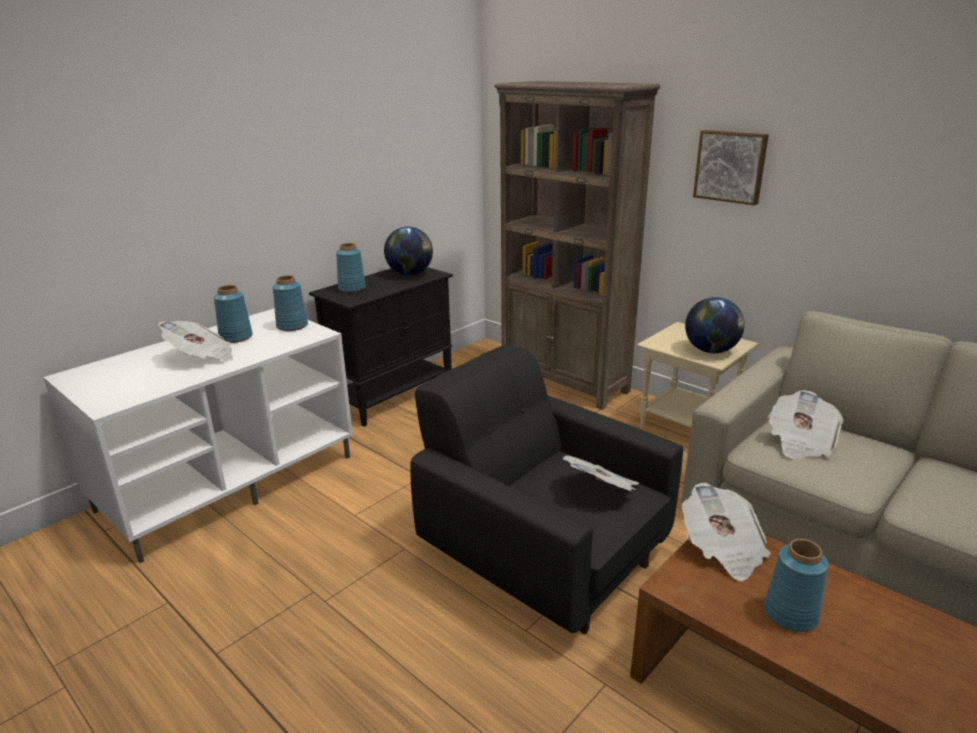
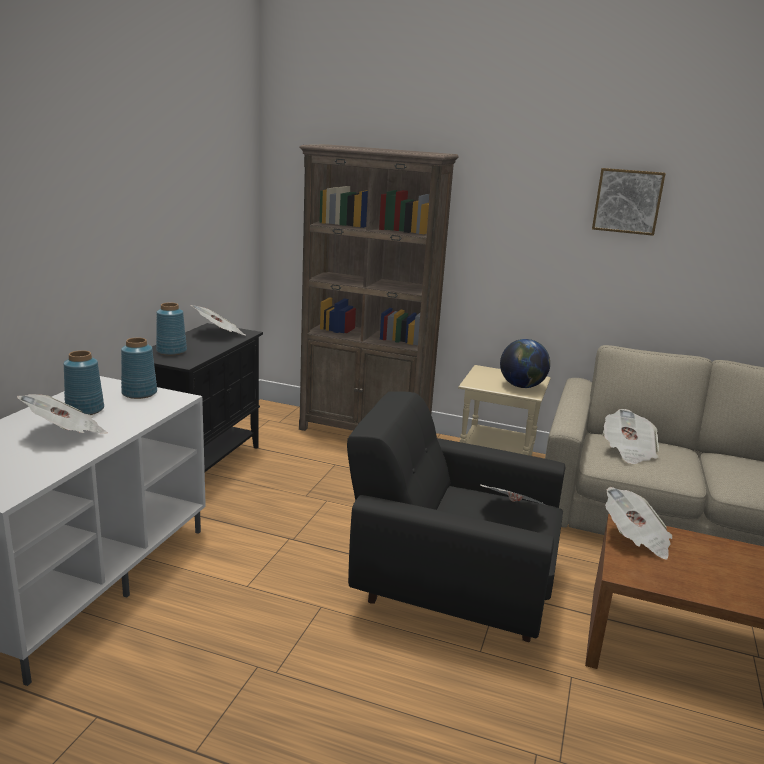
camera: 25 degrees left, 5 degrees down
globe [384,227,433,276] -> newspaper [191,305,247,336]
picture [693,130,769,205] -> picture moved to [592,168,666,236]
blue vase [764,539,828,632] -> none

